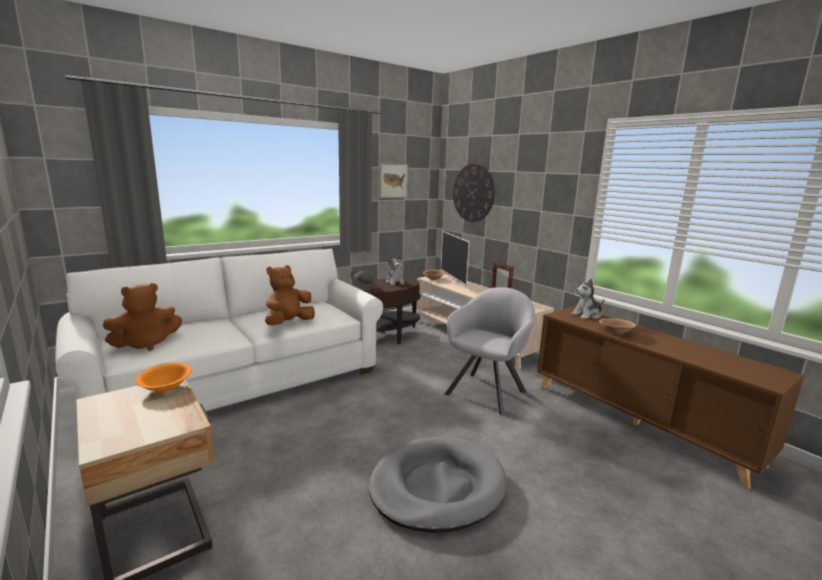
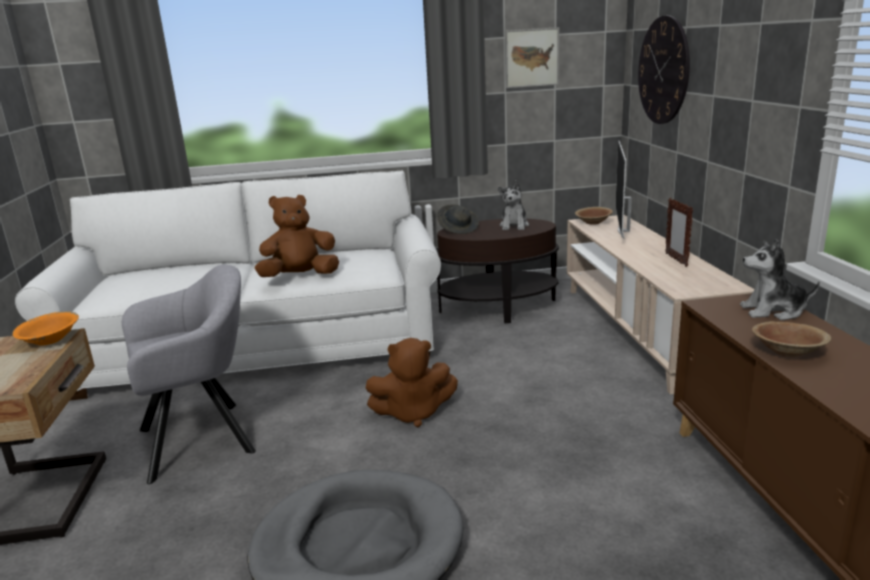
camera: 30 degrees right, 5 degrees up
brown plush toy [103,283,182,351] -> brown plush toy moved to [366,338,458,427]
grey armchair [444,287,536,415] -> grey armchair moved to [122,265,256,484]

